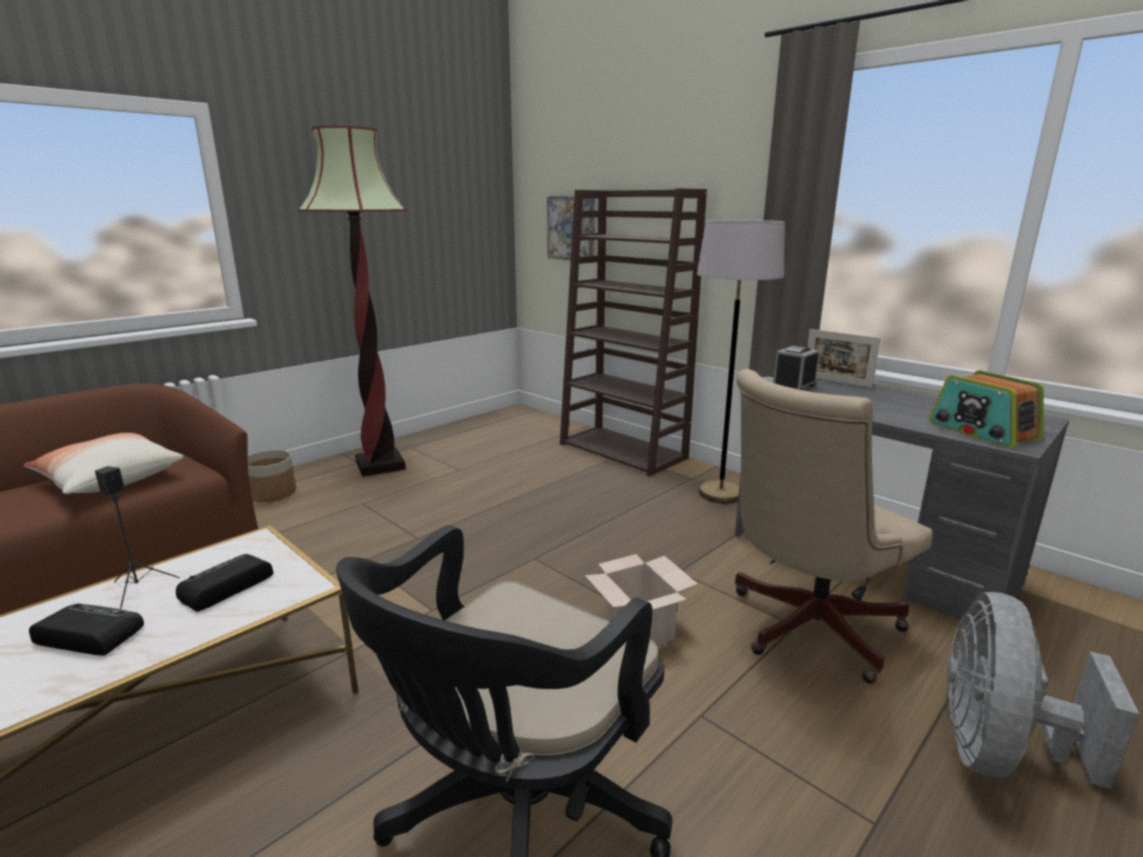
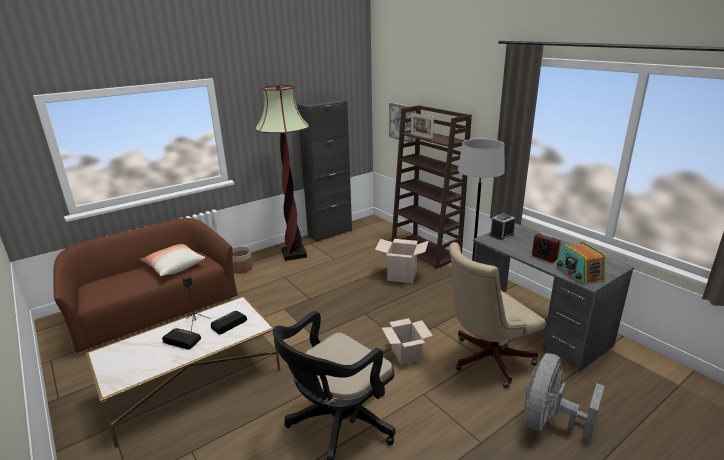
camera: 10 degrees right, 5 degrees up
picture frame [807,329,881,388] -> picture frame moved to [411,113,434,139]
none -> black cabinet [297,99,352,242]
none -> cardboard box [375,239,429,283]
none -> alarm clock [532,232,561,263]

